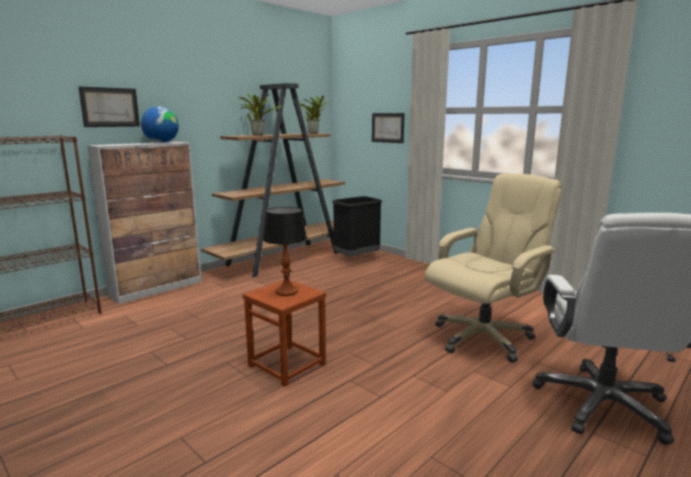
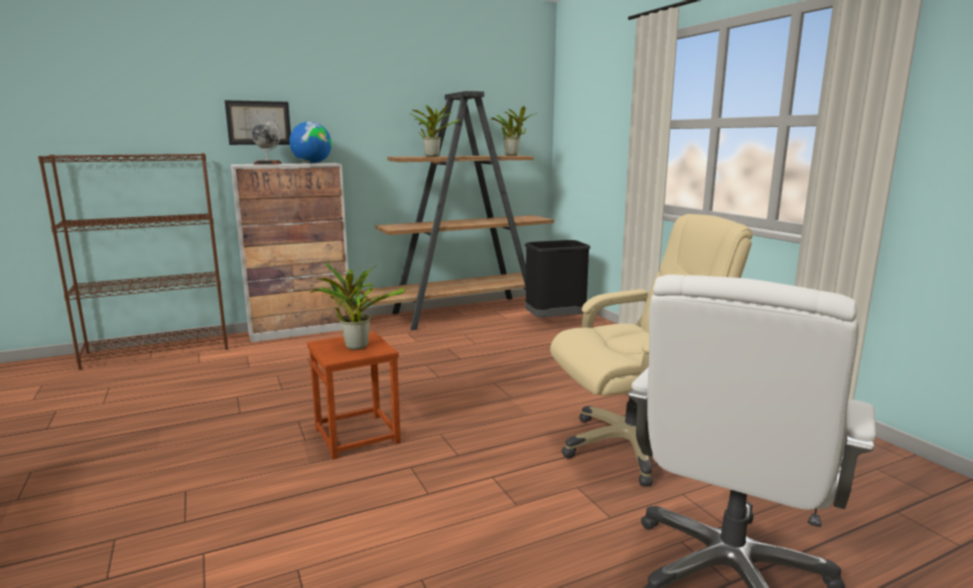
camera: 20 degrees right, 0 degrees up
table lamp [263,207,307,296] -> potted plant [310,262,405,350]
picture [372,113,405,143] -> none
none -> globe [252,121,282,165]

